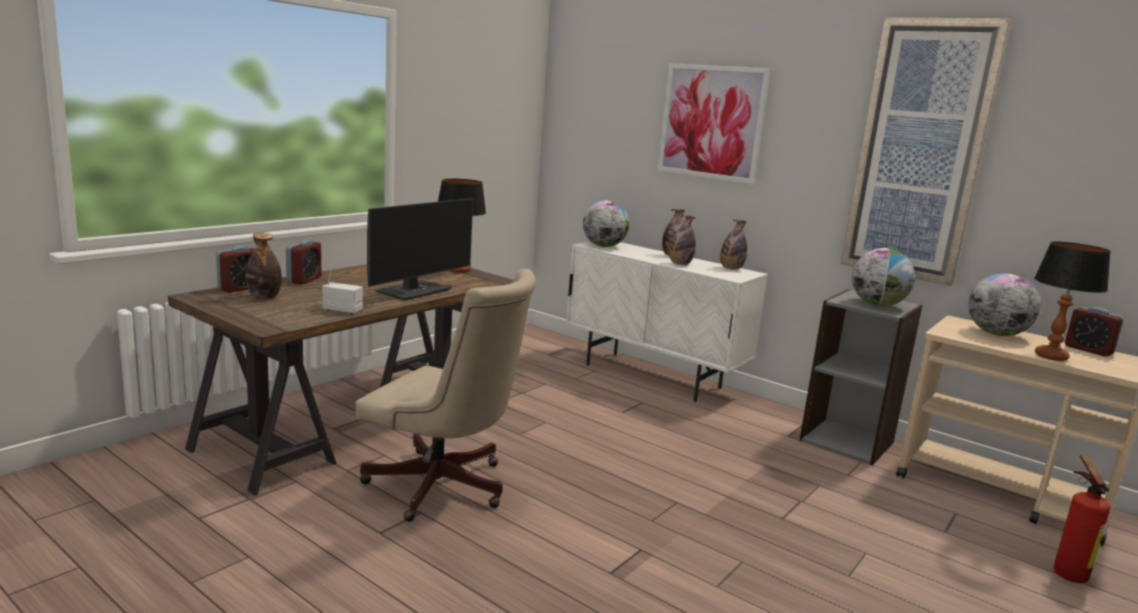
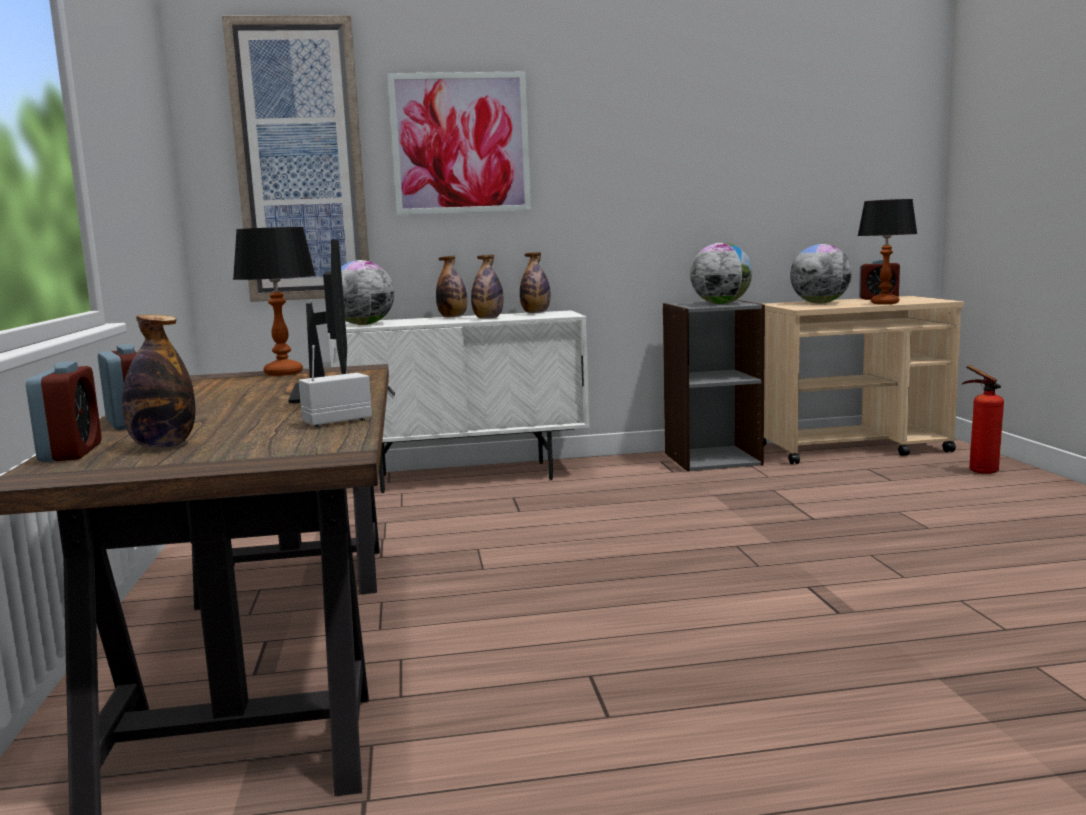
camera: 45 degrees left, 5 degrees down
beige office chair [355,269,536,522] -> none
picture [841,17,1011,286] -> picture moved to [222,15,369,302]

